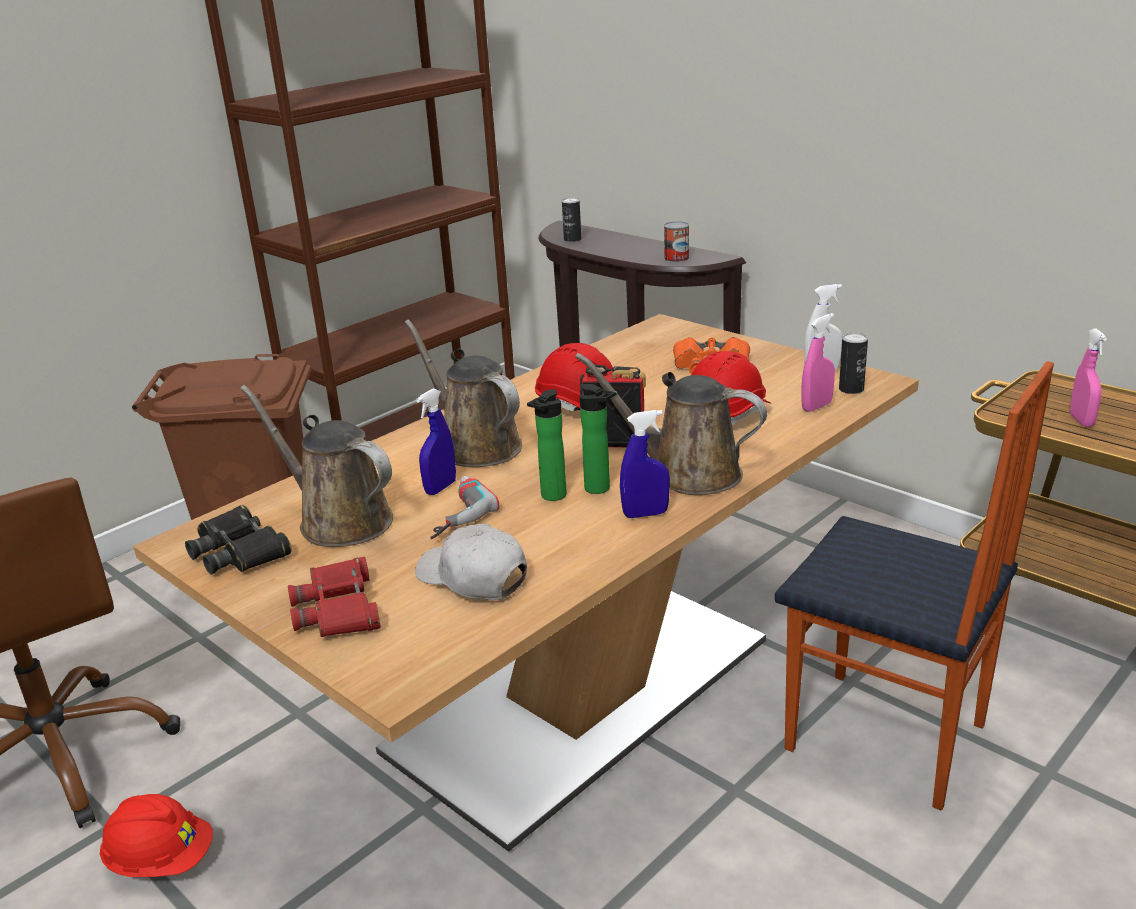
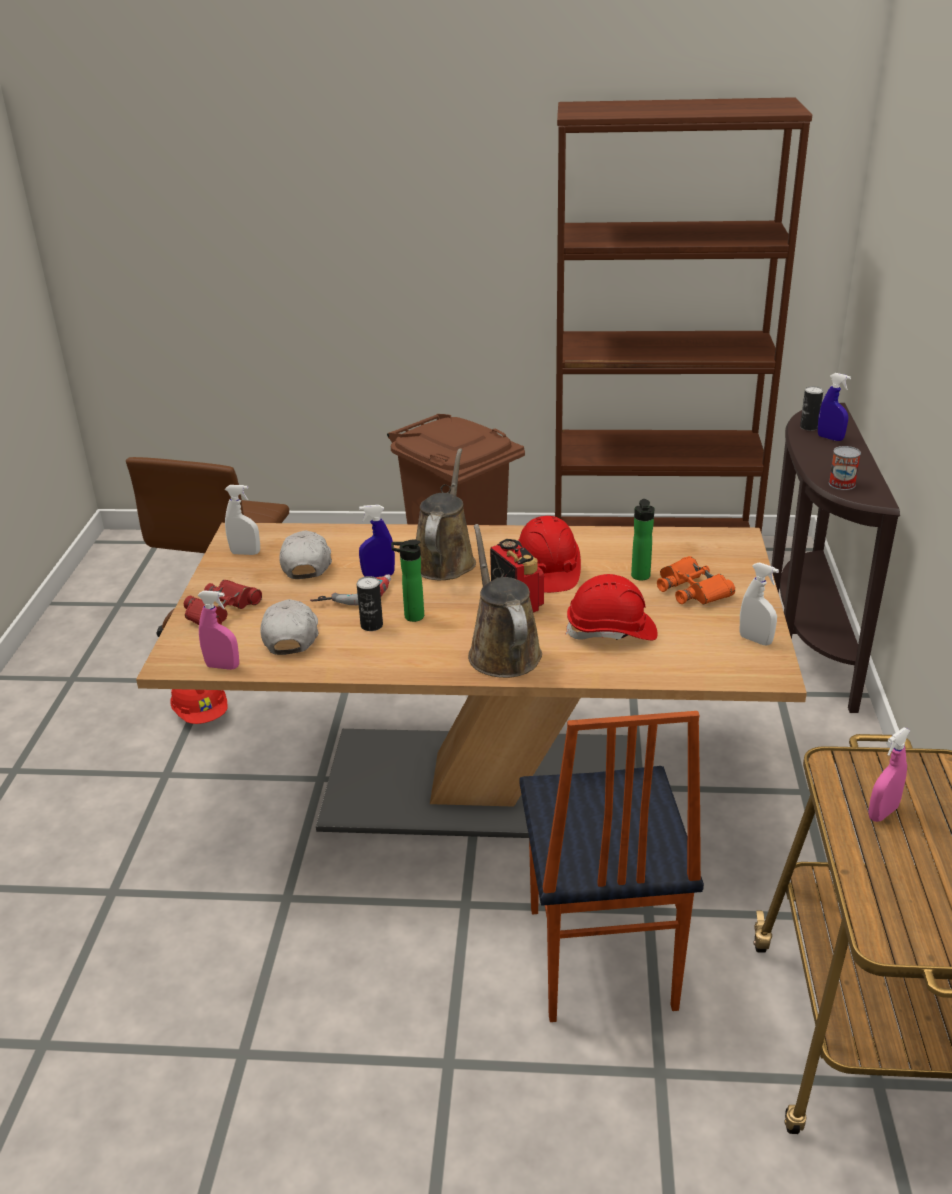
camera: 50 degrees right, 5 degrees up
black binoculars [185,505,292,575] -> white spray bottle [225,485,260,555]
brown watering can [240,385,393,547] -> white cap [279,531,332,579]
bottle [580,384,616,494] -> bottle moved to [631,499,655,581]
blue spray bottle [620,410,670,518] -> blue spray bottle moved to [818,373,851,441]
pink spray bottle [801,313,835,412] -> pink spray bottle moved to [198,590,239,670]
can [839,333,868,394] -> can moved to [357,576,383,631]

